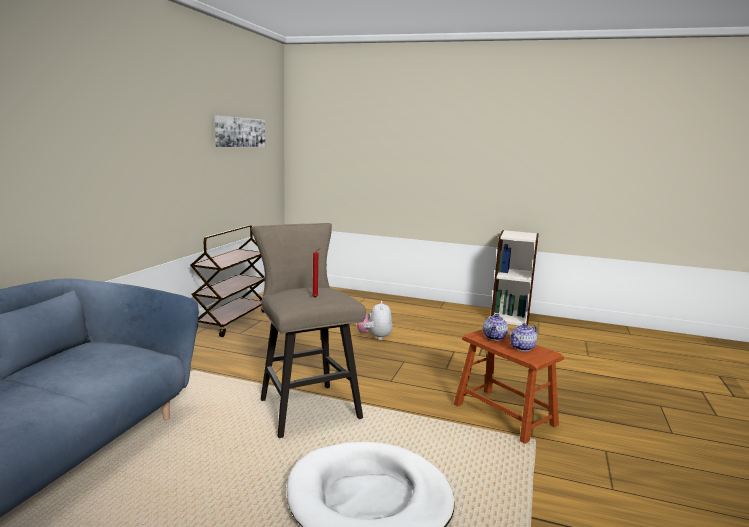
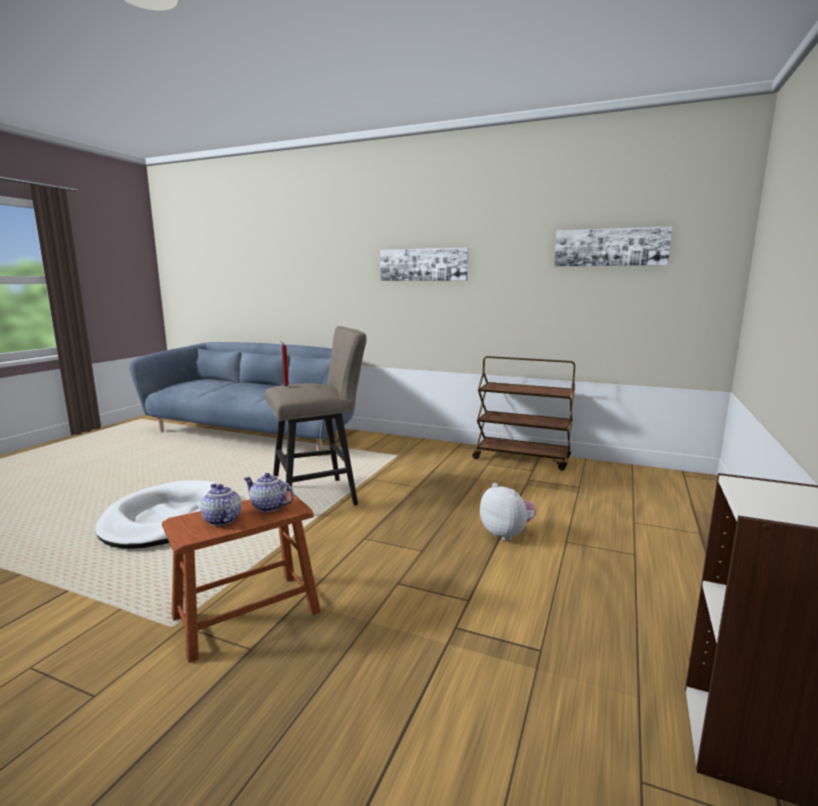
camera: 95 degrees right, 0 degrees up
plush toy [357,301,393,340] -> plush toy turned 45 degrees clockwise [480,483,536,541]
none -> picture [380,248,468,281]

